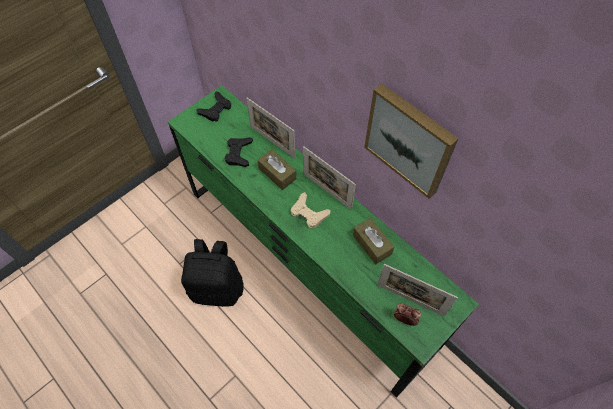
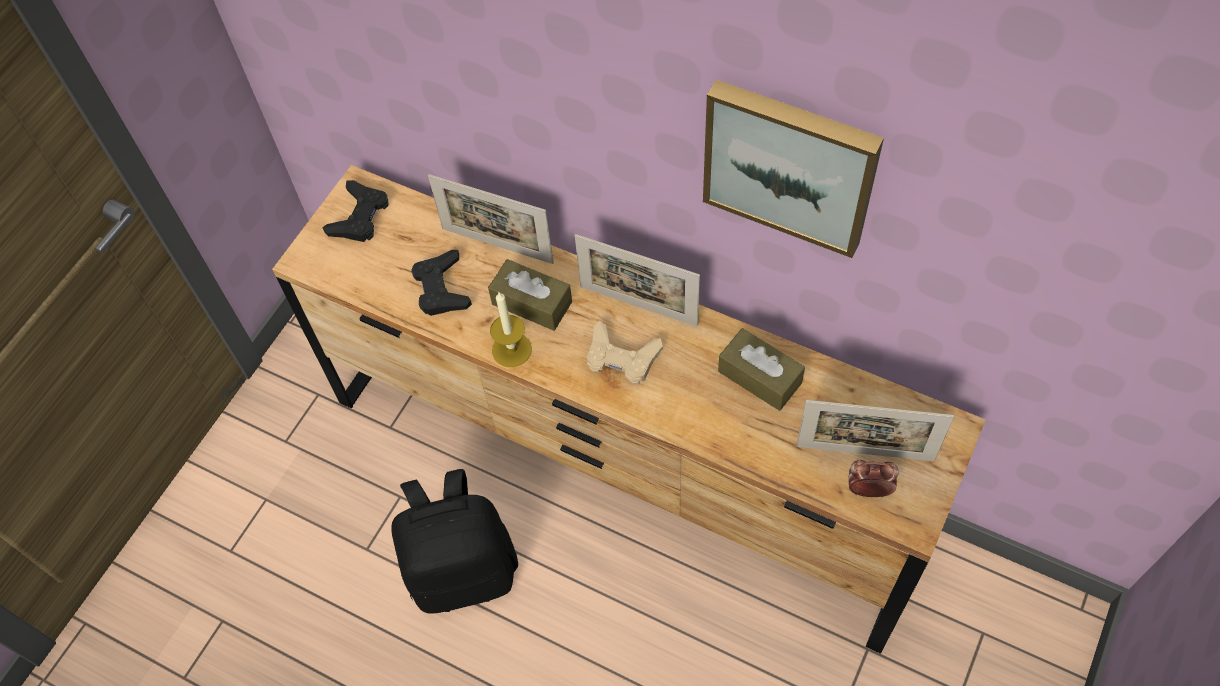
camera: 15 degrees left, 0 degrees up
green dresser [168,86,479,398] -> brown dresser [272,165,986,654]
none -> candle [490,292,532,367]

